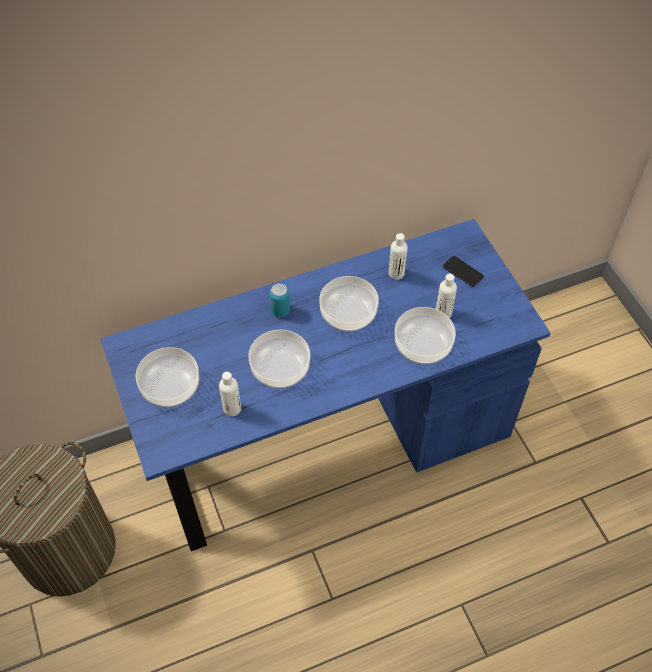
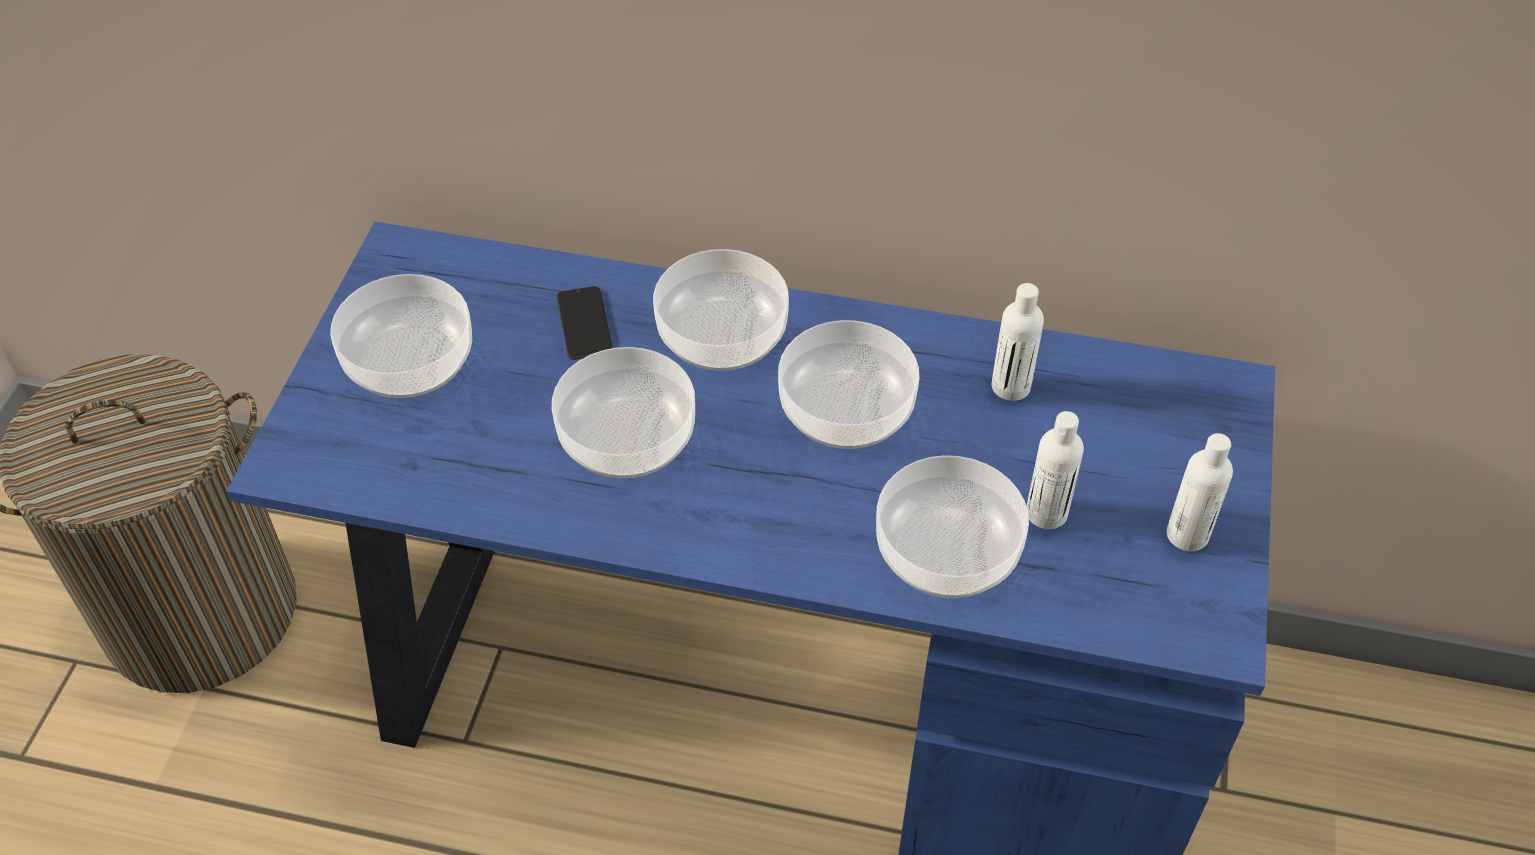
camera: 35 degrees right, 5 degrees down
white bottle [219,372,241,416] -> white bottle moved to [1167,433,1233,551]
can [270,283,290,317] -> bowl [653,249,789,371]
phone [443,256,484,287] -> phone moved to [556,286,613,360]

